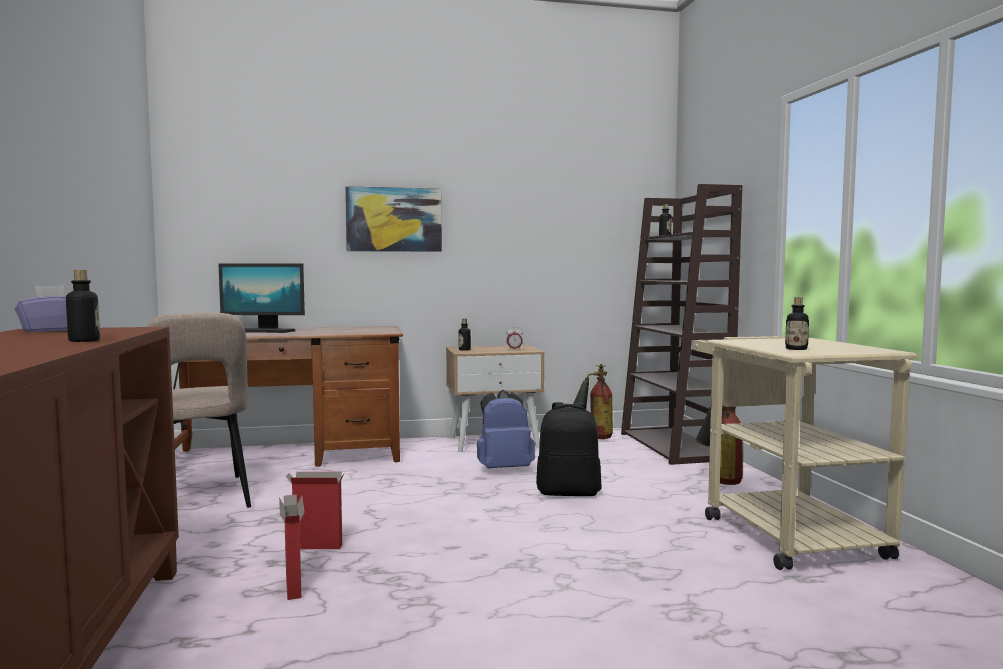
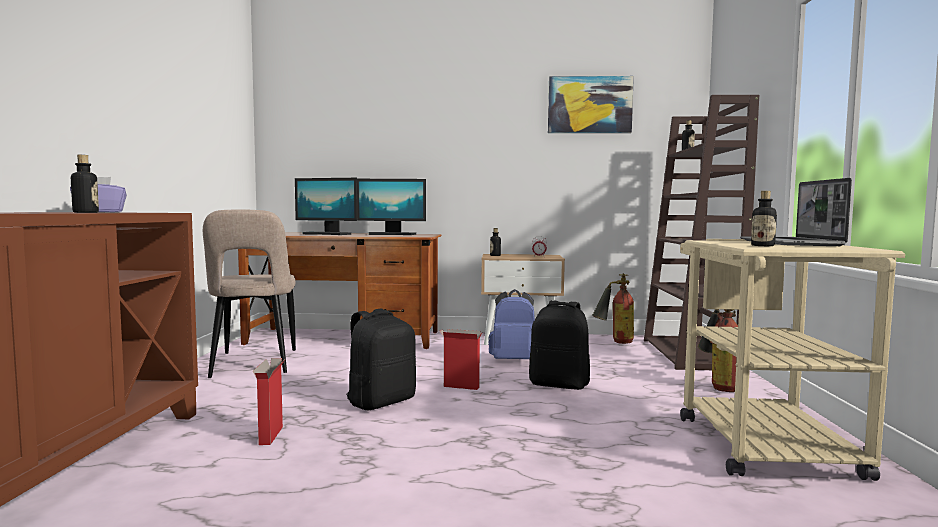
camera: 15 degrees right, 0 degrees up
cardboard box [286,472,344,549] -> cardboard box moved to [440,329,483,390]
picture [345,186,442,252] -> picture moved to [548,76,634,133]
none -> black backpack [347,308,416,410]
none -> monitor [357,179,426,235]
none -> laptop [740,178,852,246]

